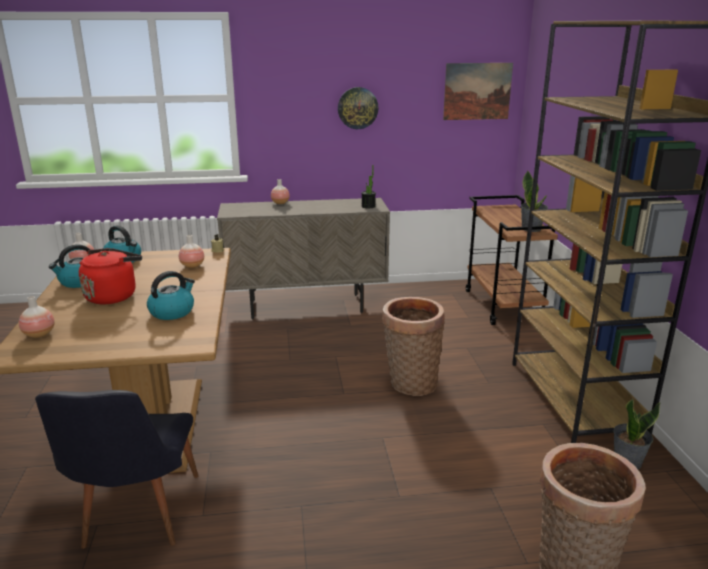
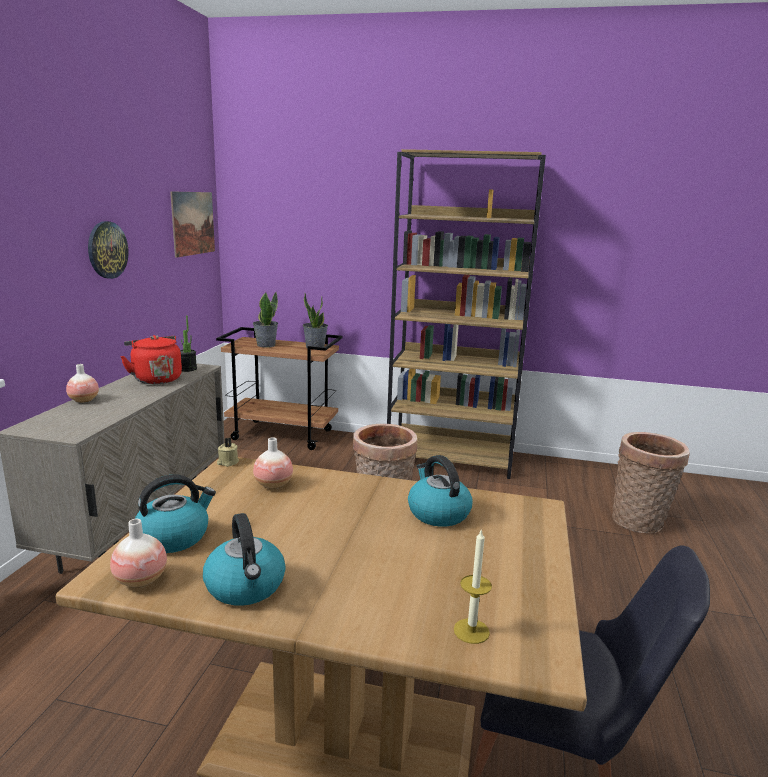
camera: 70 degrees left, 5 degrees down
vase [19,296,55,338] -> candle [454,529,492,644]
red kettle [79,248,142,304] -> red kettle moved to [120,335,182,384]
potted plant [613,399,661,469] -> potted plant moved to [253,292,278,348]

